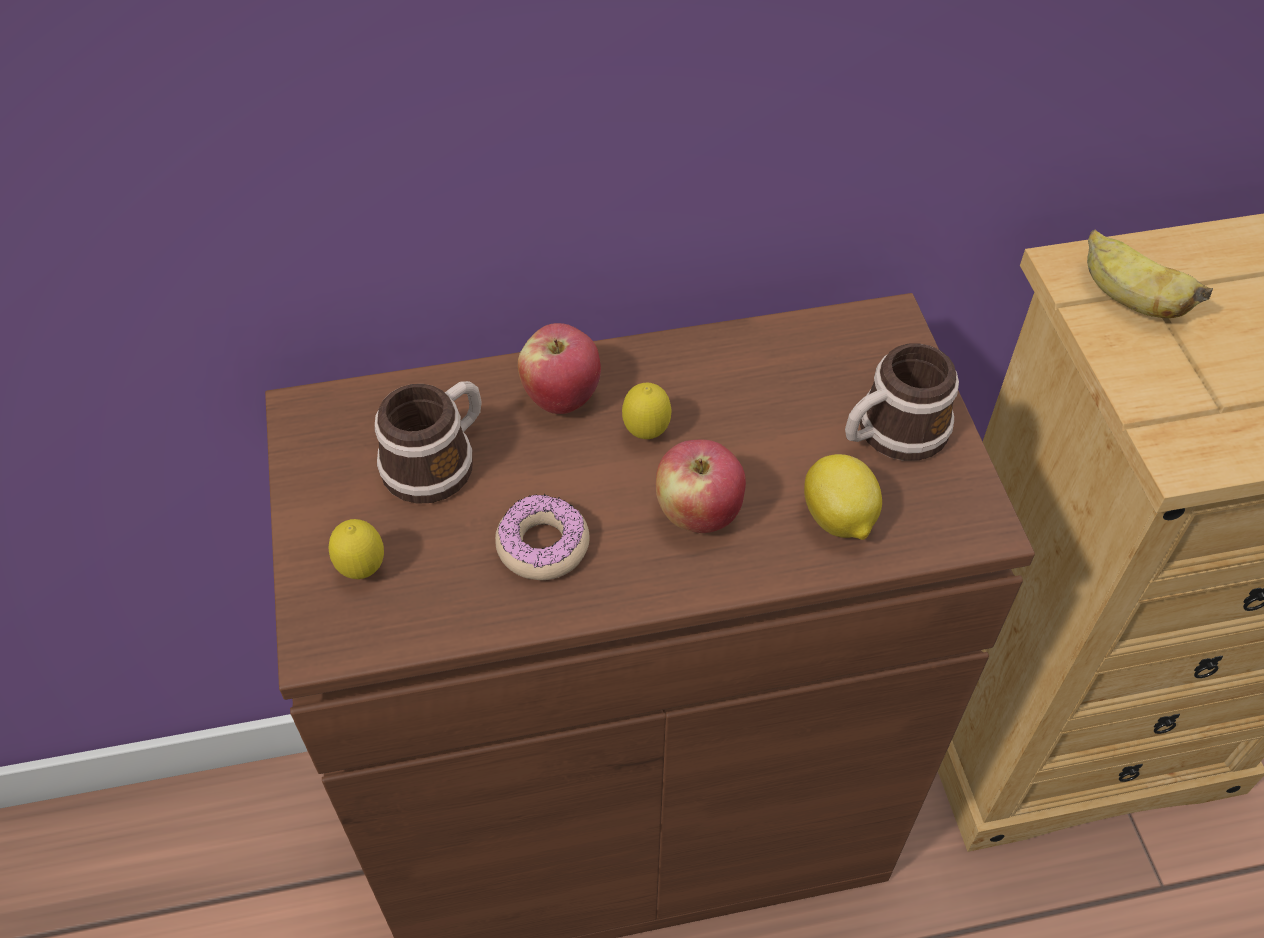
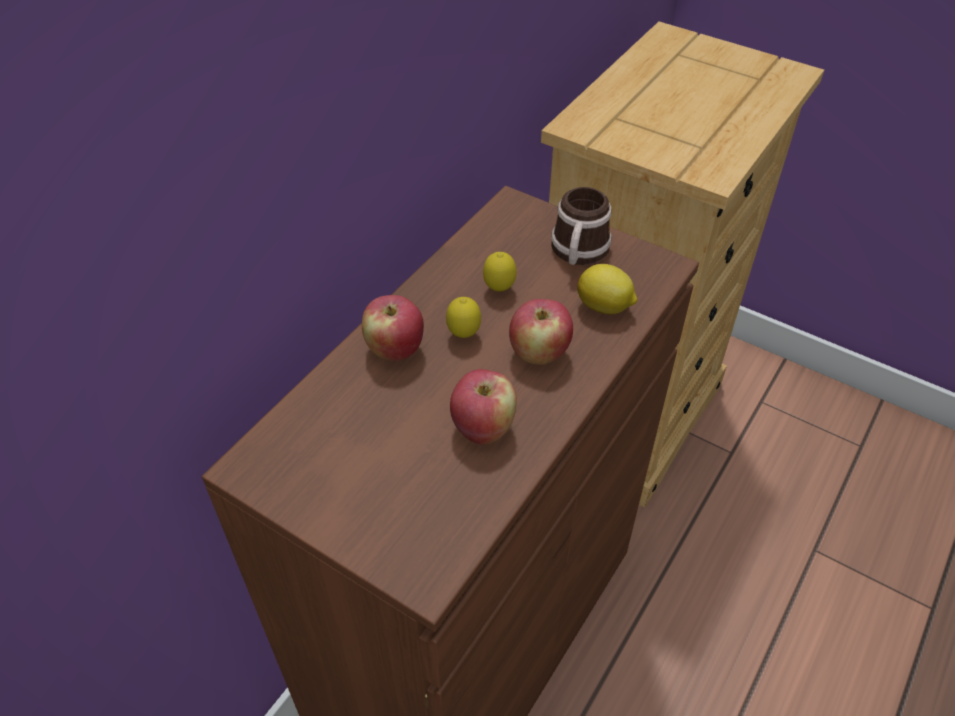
camera: 45 degrees left, 5 degrees down
lemon [329,519,384,579] -> lemon moved to [483,252,517,291]
mug [374,381,482,504] -> none
donut [495,494,590,580] -> apple [450,369,517,445]
banana [1087,230,1213,318] -> none

